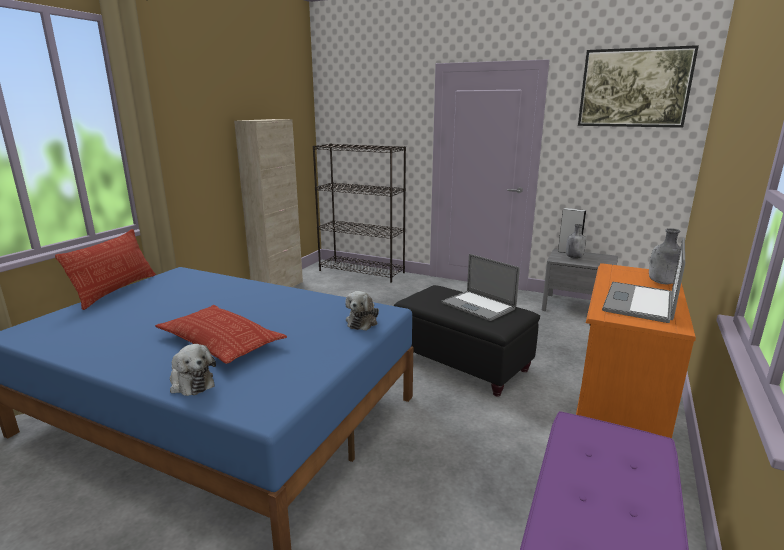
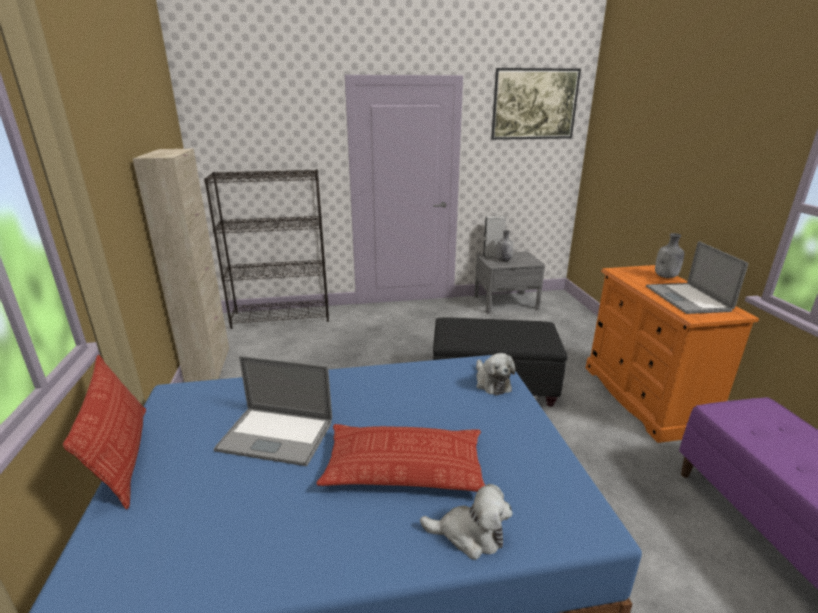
camera: 35 degrees left, 5 degrees up
laptop [441,254,520,321] -> laptop moved to [214,356,332,466]

